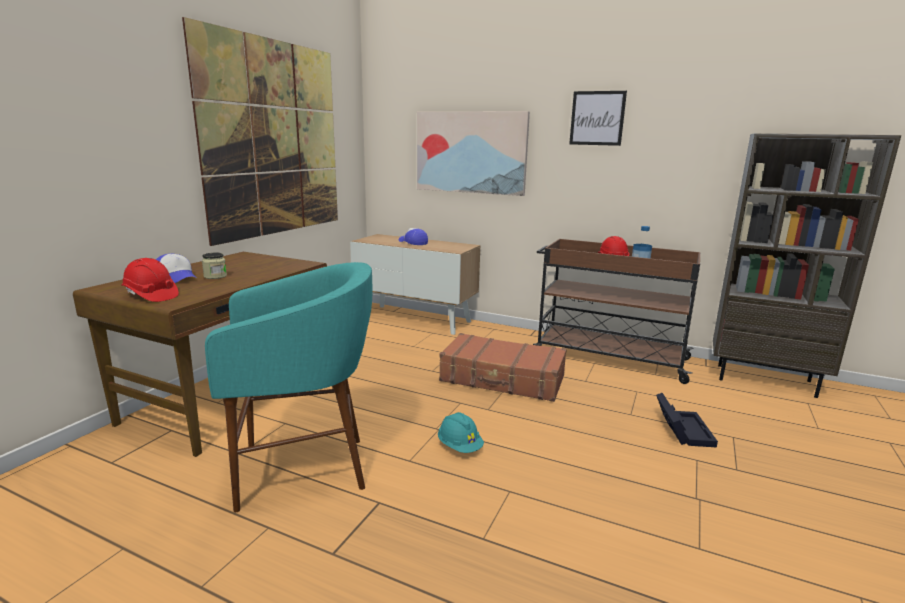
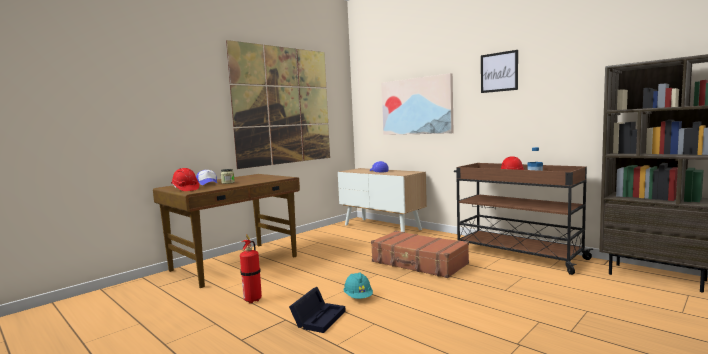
camera: 20 degrees right, 10 degrees down
turquoise stool [205,262,373,512] -> fire extinguisher [240,235,262,303]
black storage box [656,393,718,448] -> black storage box moved to [289,287,346,333]

